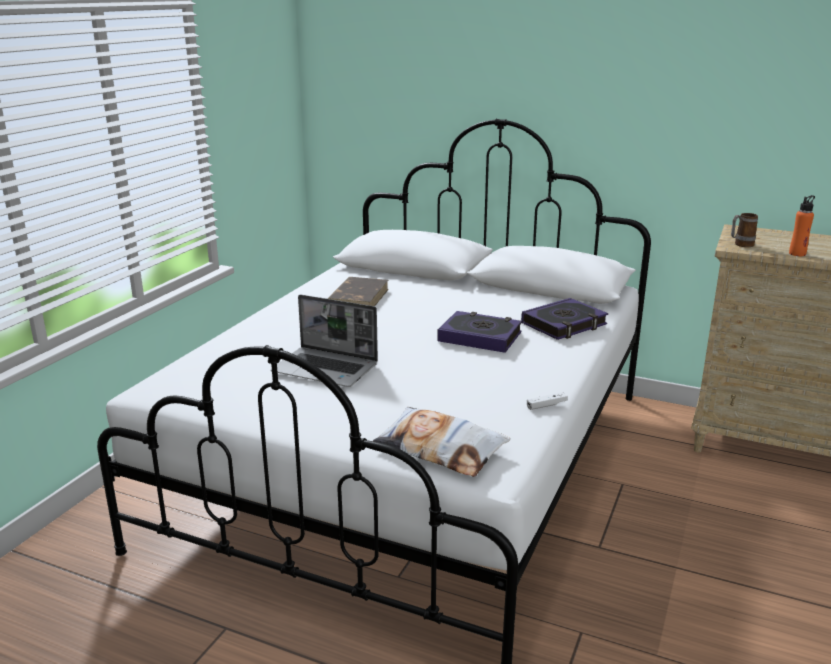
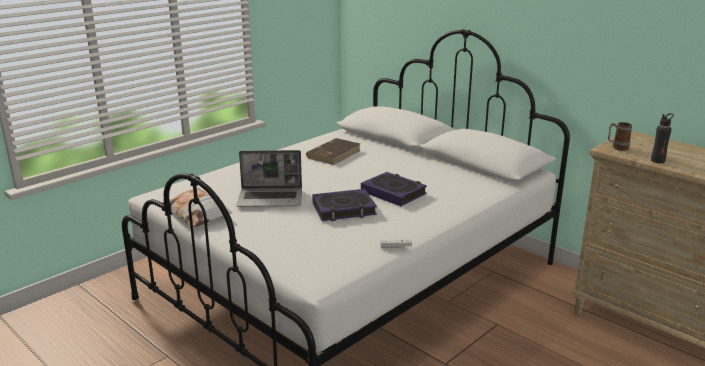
camera: 20 degrees right, 0 degrees up
laptop [271,295,378,387] -> laptop turned 45 degrees counterclockwise [237,150,302,207]
pillow [373,407,510,477] -> pillow moved to [162,188,232,228]
book [521,298,608,340] -> book moved to [312,189,377,221]
orange bottle [789,195,815,256] -> black bottle [651,113,674,163]

